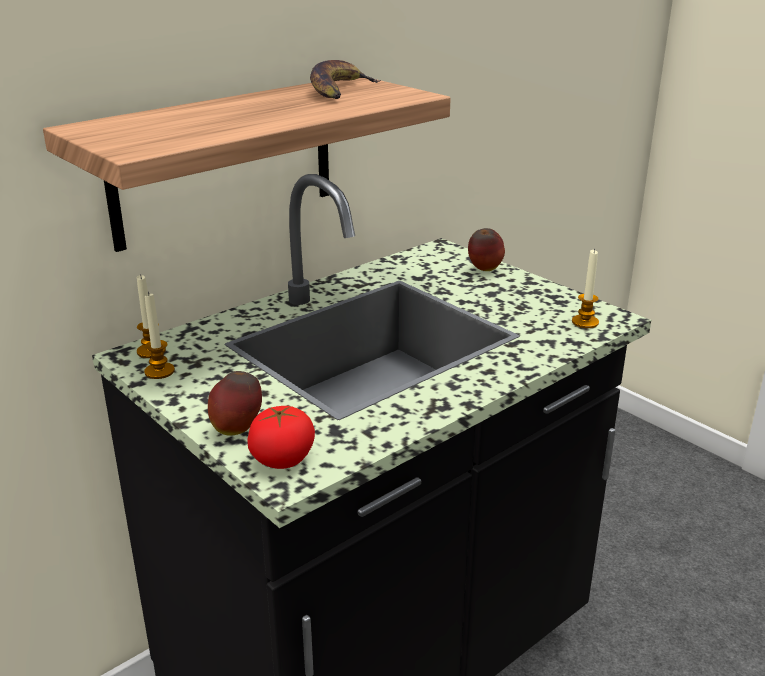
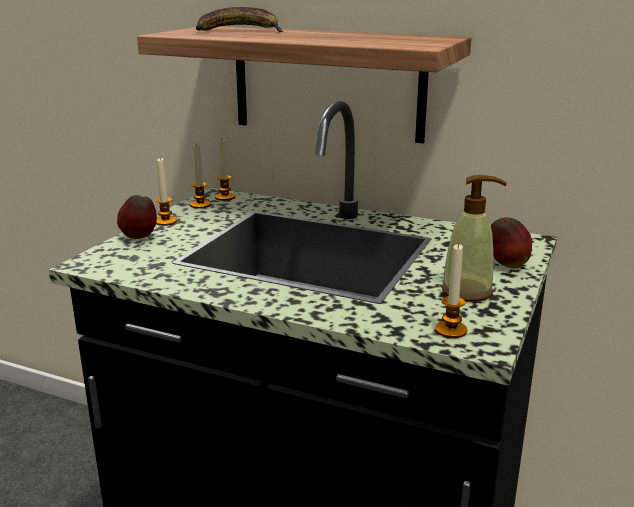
camera: 65 degrees right, 5 degrees down
tomato [247,406,315,469] -> none
banana [310,60,381,99] -> banana moved to [196,7,283,33]
none -> candle [155,158,177,226]
none -> soap dispenser [441,175,507,302]

